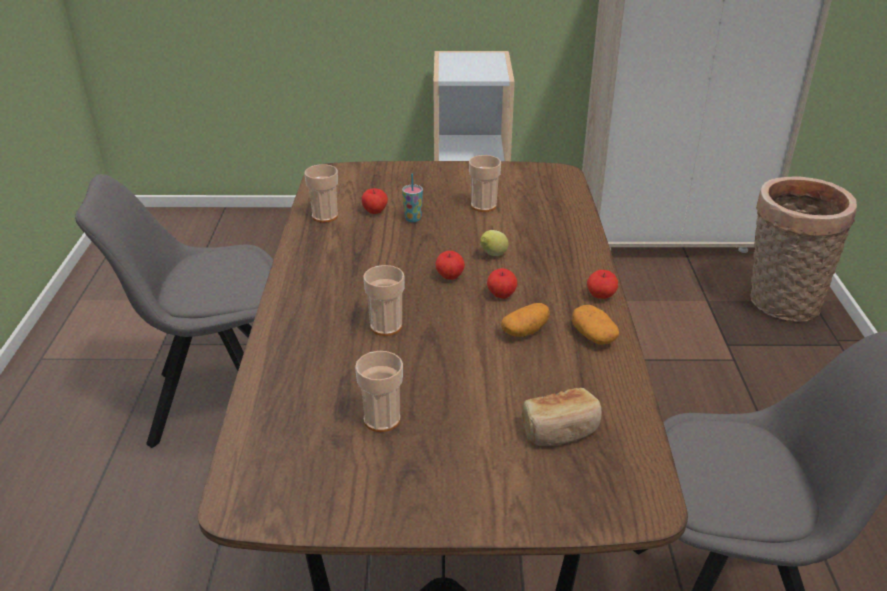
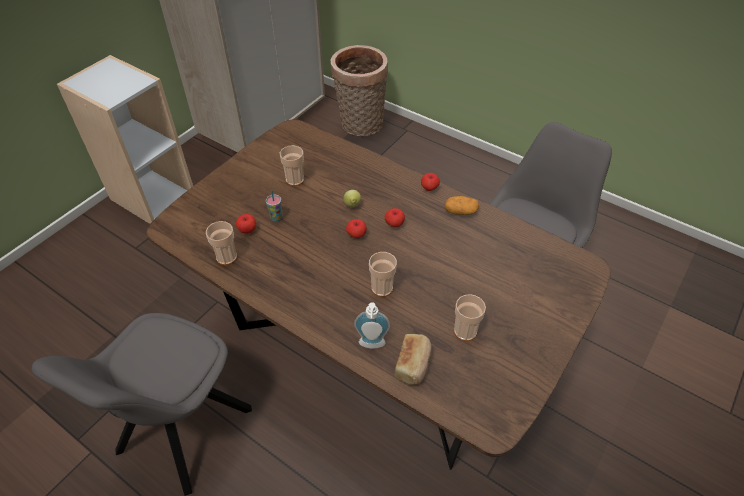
camera: 55 degrees left, 15 degrees up
potato [501,303,550,337] -> none
bread [522,388,602,446] -> bread moved to [395,334,432,385]
none -> soap dispenser [354,302,390,349]

